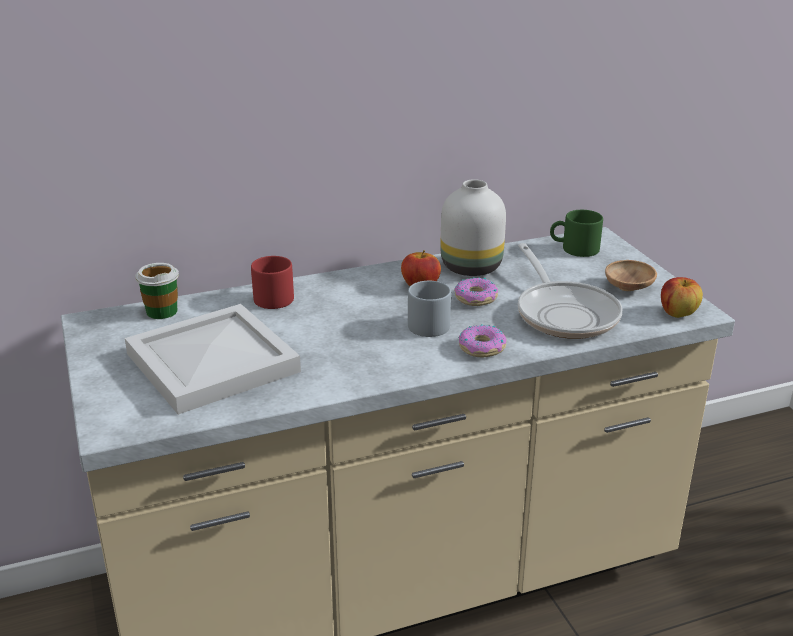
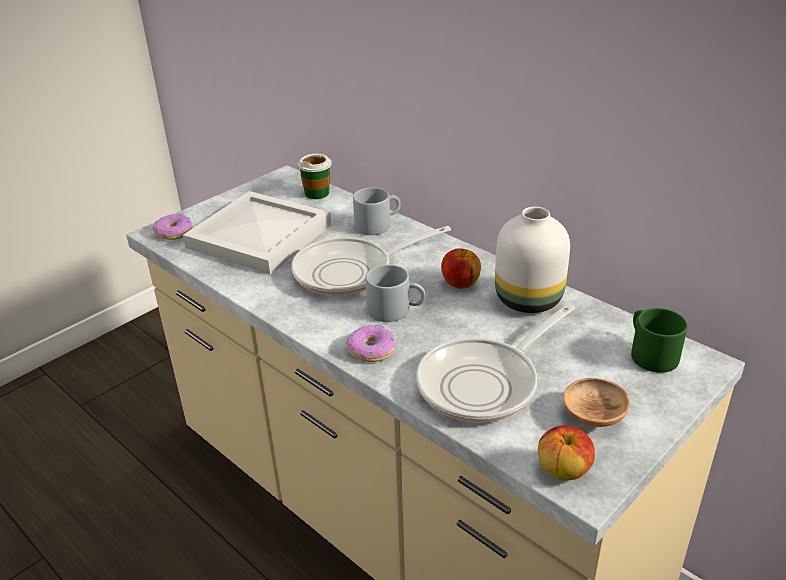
camera: 65 degrees right, 5 degrees up
red mug [251,256,294,309] -> grey mug [353,187,401,235]
donut [454,277,498,306] -> donut moved to [152,214,193,240]
none -> frying pan [292,226,451,296]

